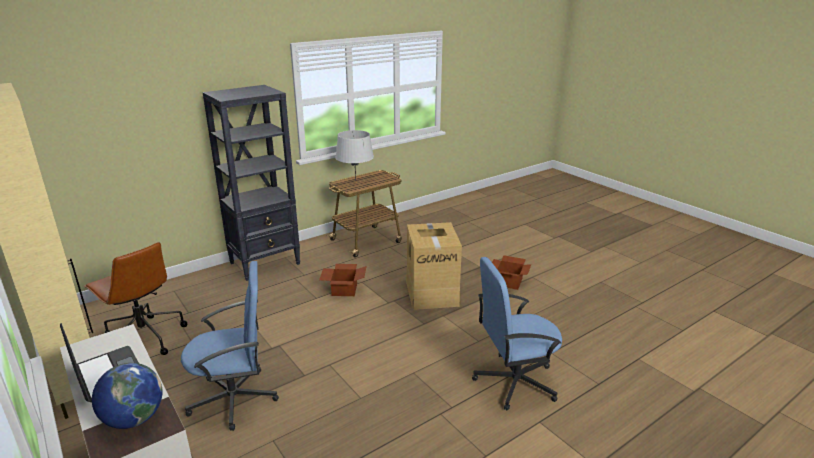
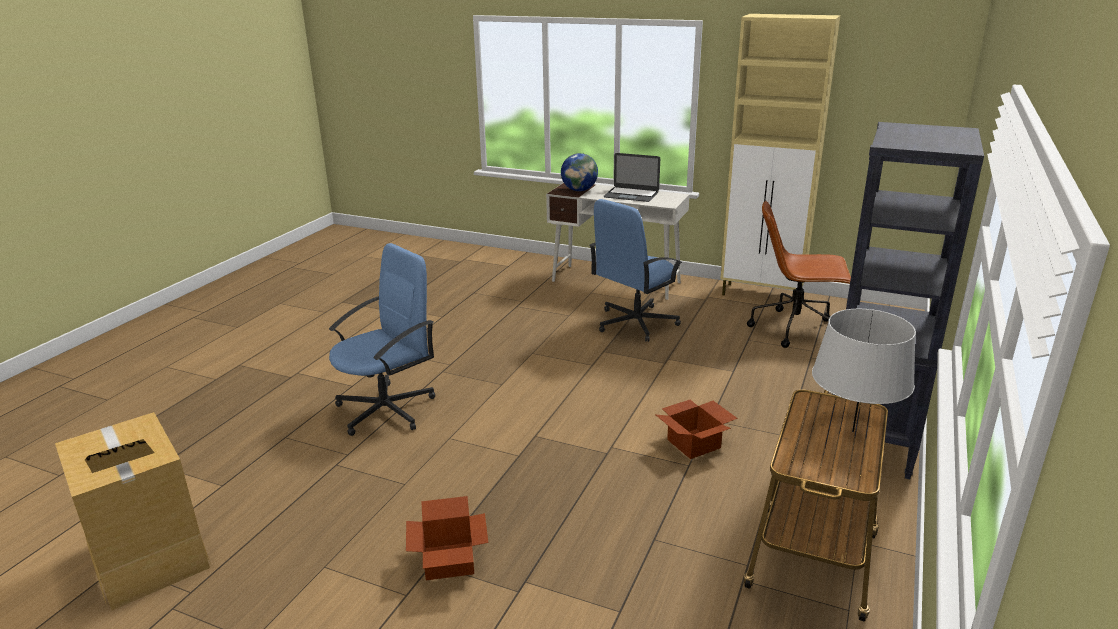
camera: 150 degrees right, 0 degrees up
cardboard box [406,222,462,310] -> cardboard box moved to [55,412,211,610]

